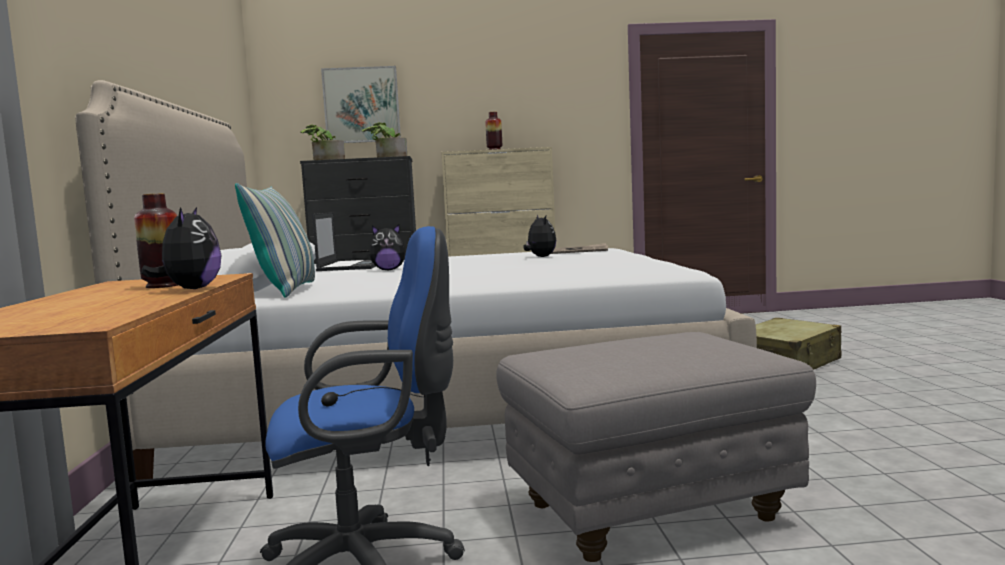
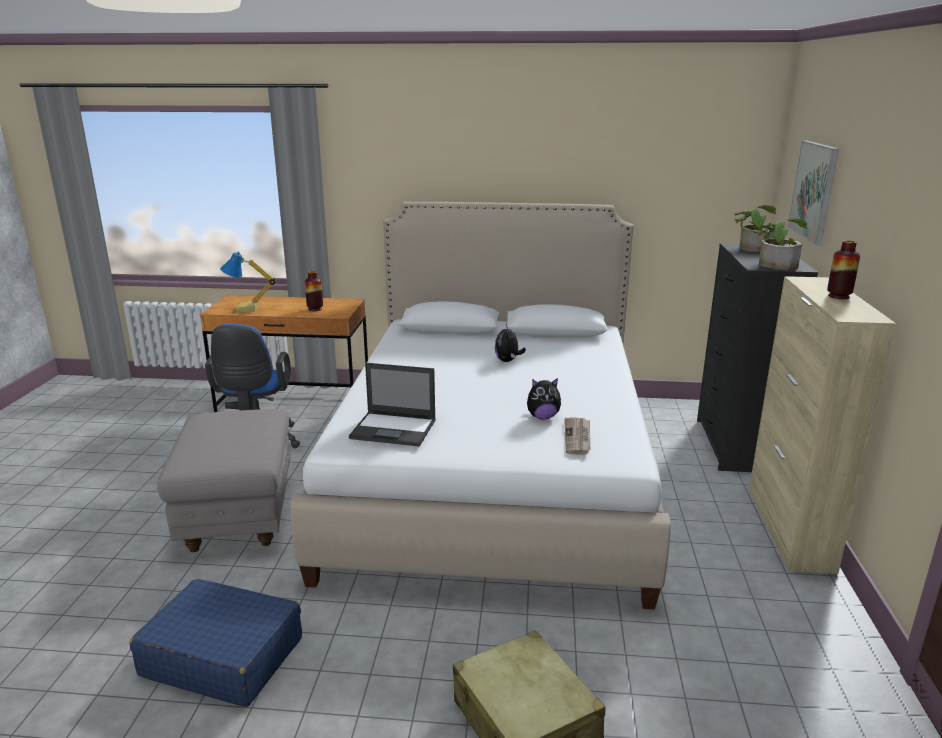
camera: 100 degrees right, 15 degrees up
plush toy [141,207,221,289] -> none
pillow [235,183,315,298] -> none
laptop [312,212,376,271] -> laptop moved to [349,363,436,447]
none -> blue suitcase [129,579,302,707]
none -> table lamp [220,252,277,312]

